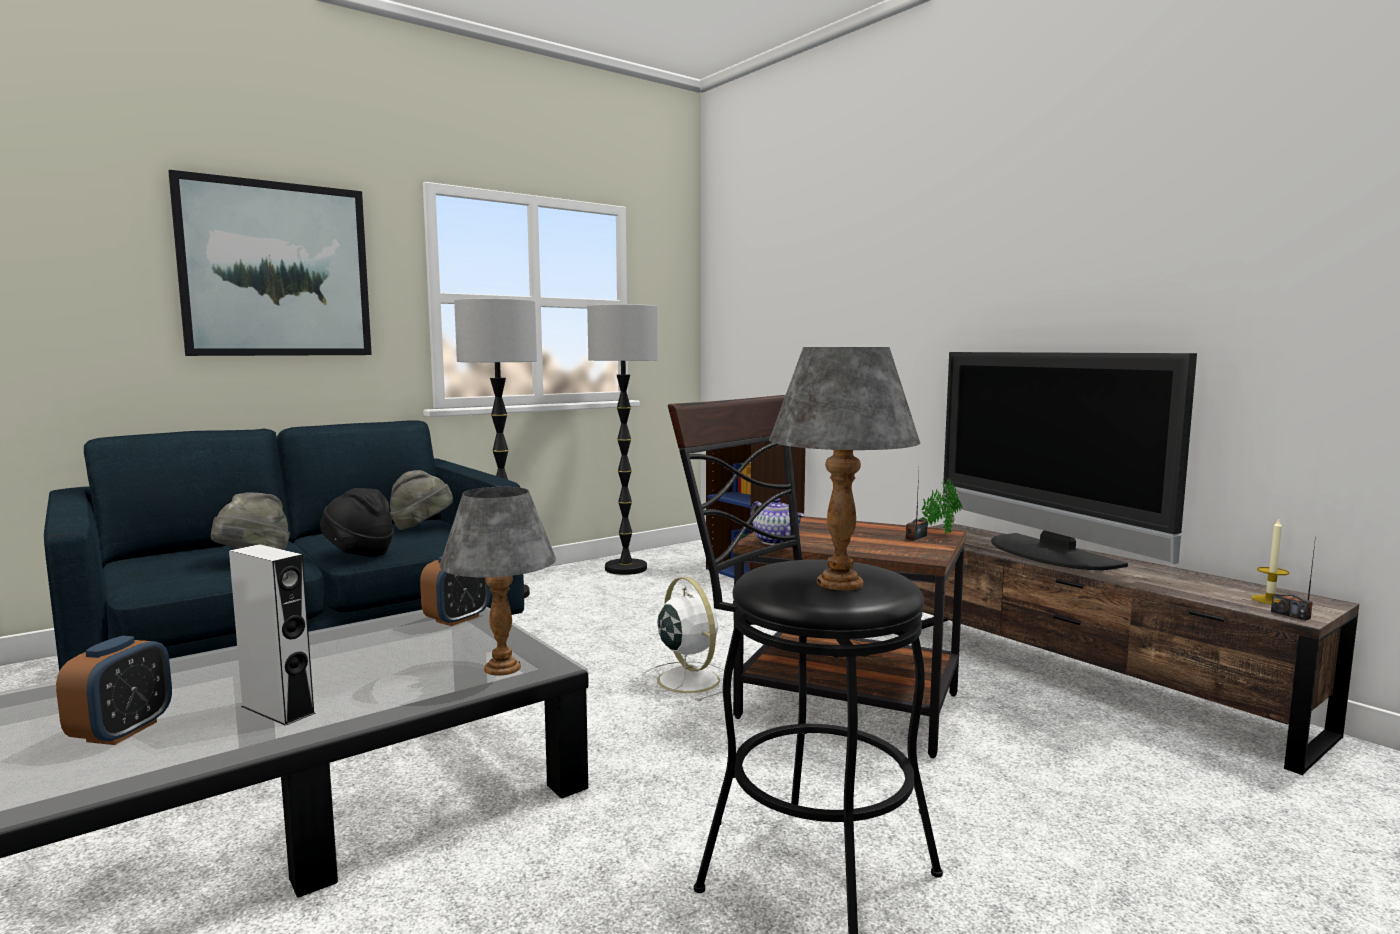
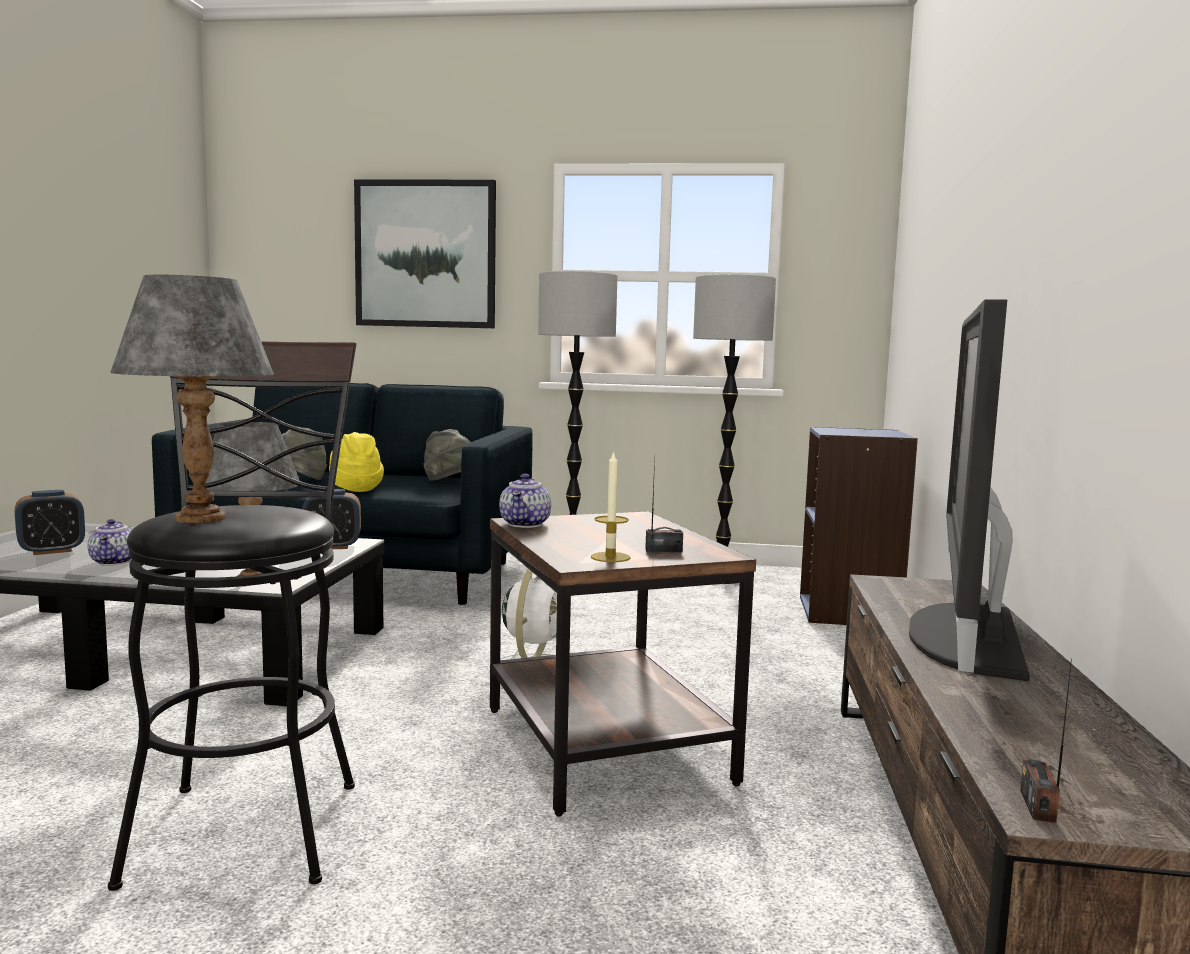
camera: 45 degrees right, 0 degrees up
grey speaker [229,544,316,726] -> teapot [88,519,132,566]
black hat [320,488,394,557] -> yellow hat [329,432,384,492]
potted plant [920,477,962,534] -> none
candle [1251,518,1289,604] -> candle moved to [591,450,631,562]

